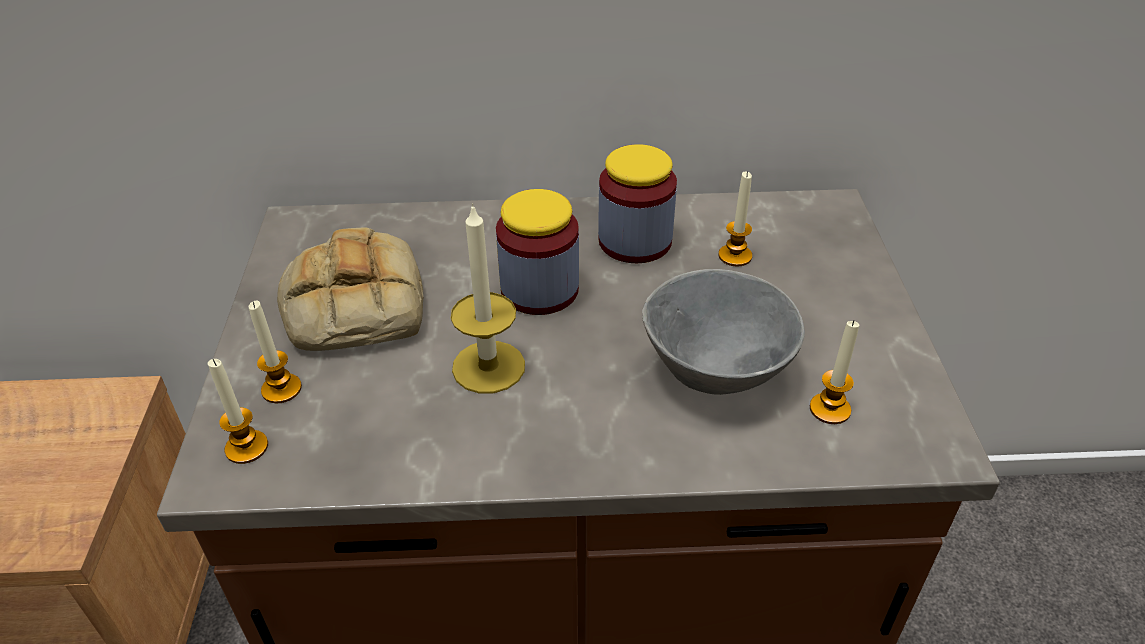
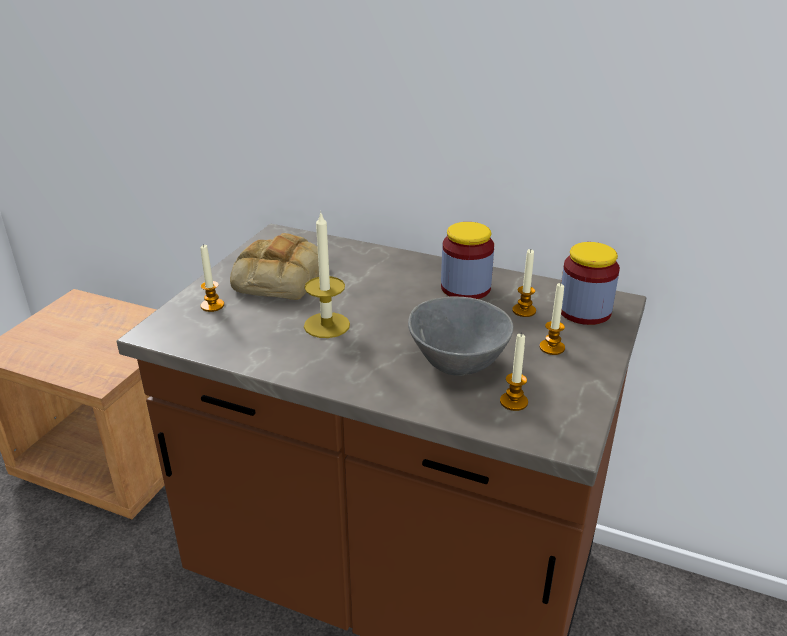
camera: 25 degrees right, 10 degrees down
candle [208,359,268,464] -> candle moved to [539,283,565,355]
jar [496,189,579,315] -> jar moved to [561,242,620,325]

